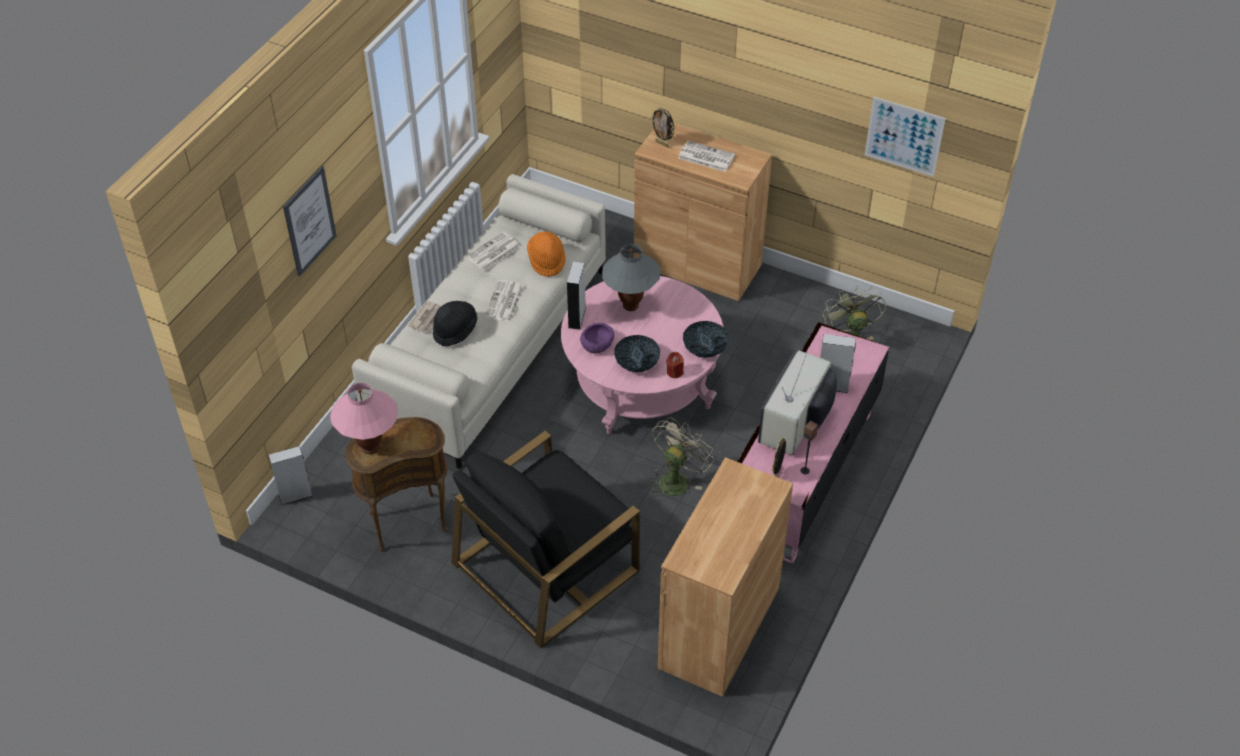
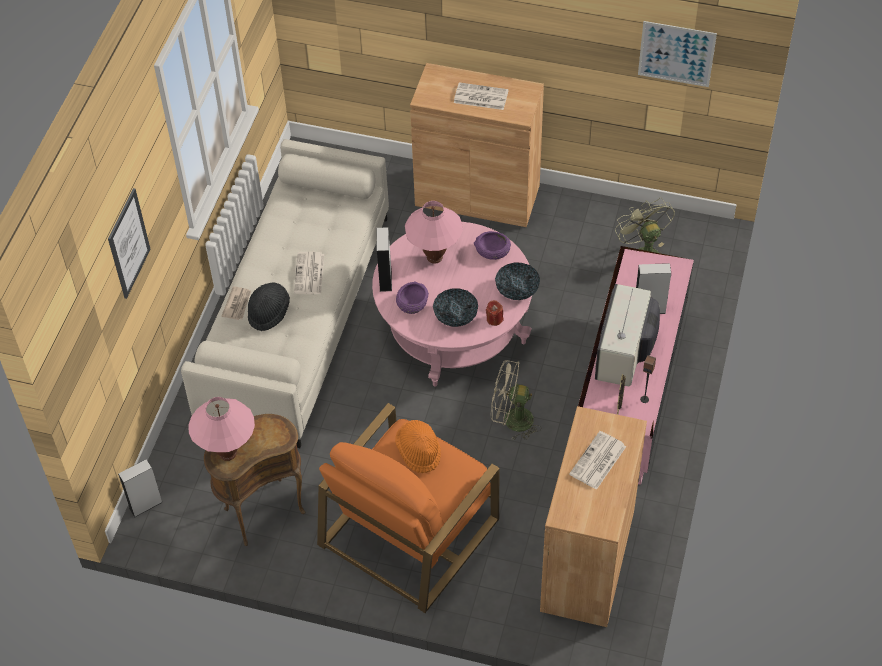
camera: 10 degrees left, 5 degrees up
black armchair [451,431,640,648] -> orange armchair [317,403,499,613]
newspaper [466,232,520,271] -> newspaper moved to [569,431,626,490]
orange hat [527,231,566,276] -> orange hat moved to [395,420,441,473]
grey table lamp [602,244,660,311] -> pink table lamp [405,201,463,264]
beige fan [649,417,714,497] -> beige fan turned 105 degrees counterclockwise [491,360,541,441]
picture frame [650,108,675,148] -> none
none -> purple bowl [474,231,511,260]

